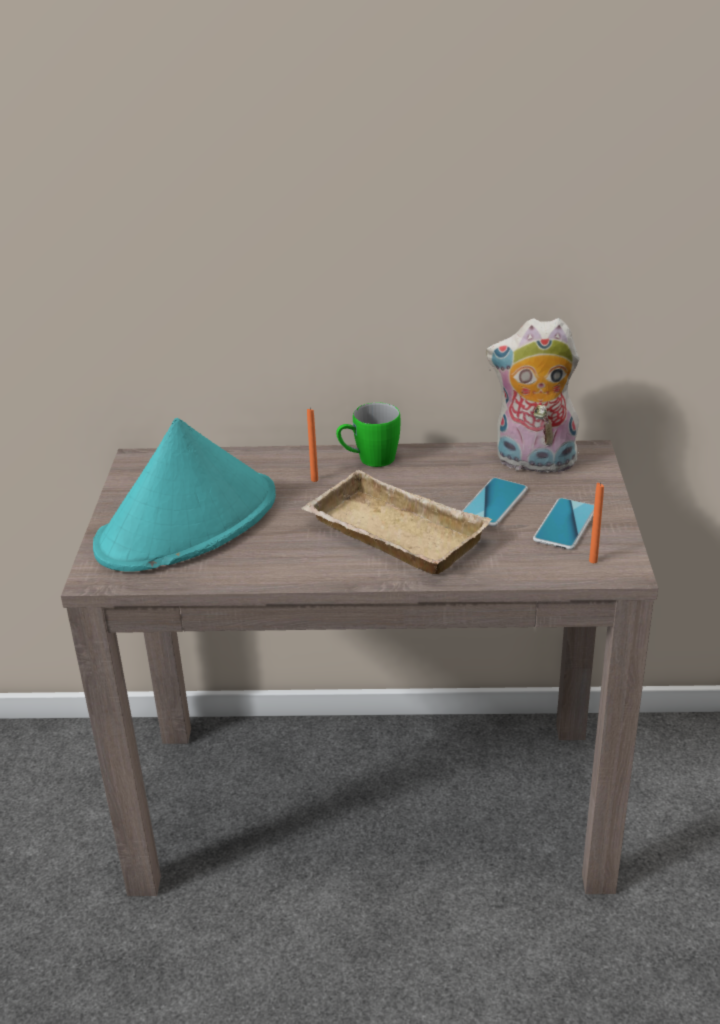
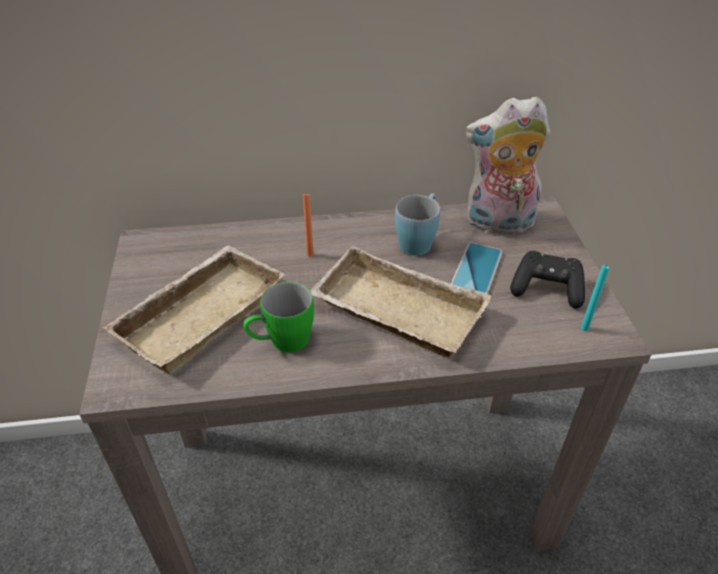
camera: 10 degrees left, 10 degrees up
turquoise hat [93,418,276,572] -> beige tray [102,245,285,374]
green mug [336,403,400,467] -> green mug moved to [243,282,314,352]
phone [533,498,594,550] -> black game controller [510,251,585,309]
orange candle [589,482,604,563] -> turquoise candle [581,264,609,331]
none -> blue mug [395,193,440,256]

